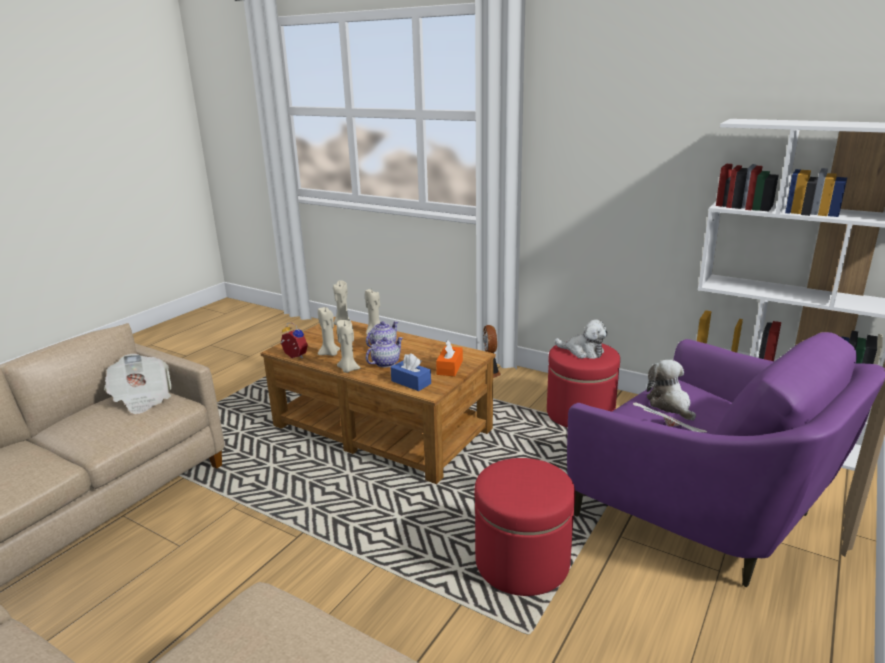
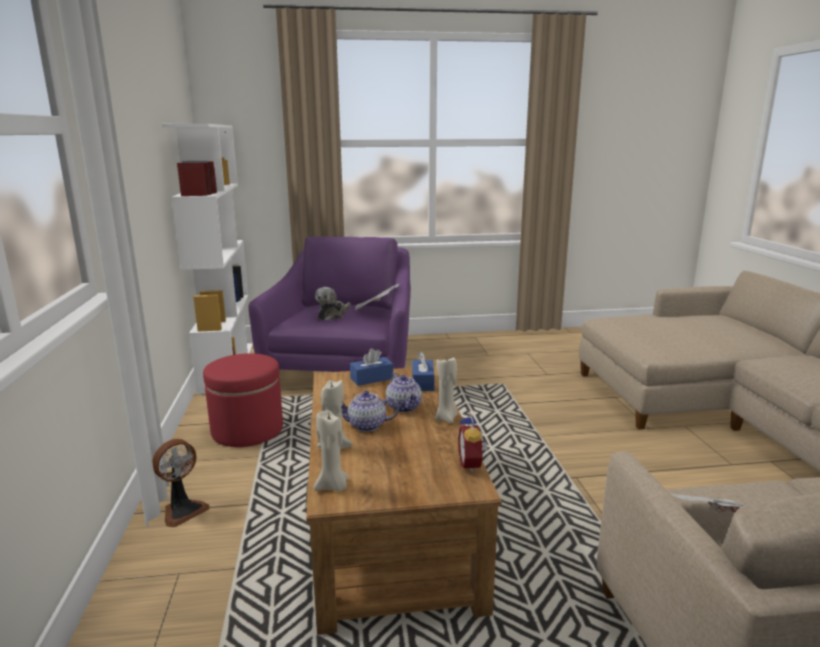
camera: 130 degrees left, 5 degrees down
beige candle [318,307,340,356] -> none
teapot [366,337,403,368] -> teapot turned 120 degrees counterclockwise [386,373,422,413]
orange tissue box [436,340,463,376] -> blue tissue box [350,348,393,386]
red ottoman [475,458,575,596] -> none
plush toy [555,319,607,359] -> none

